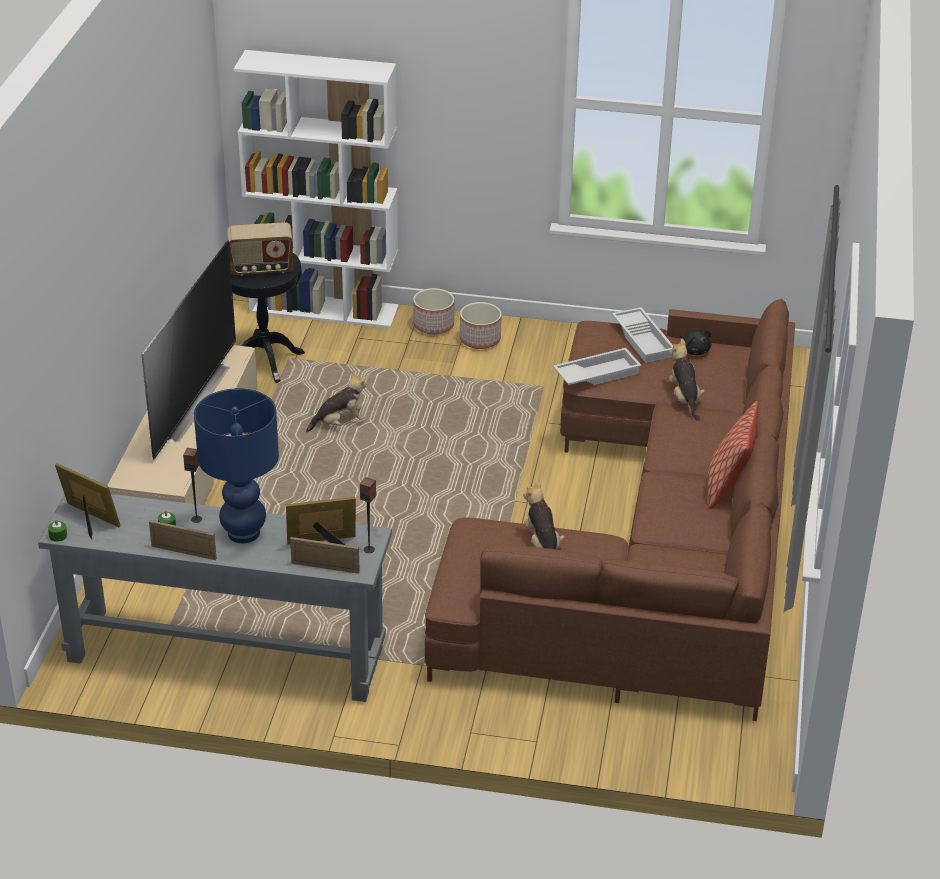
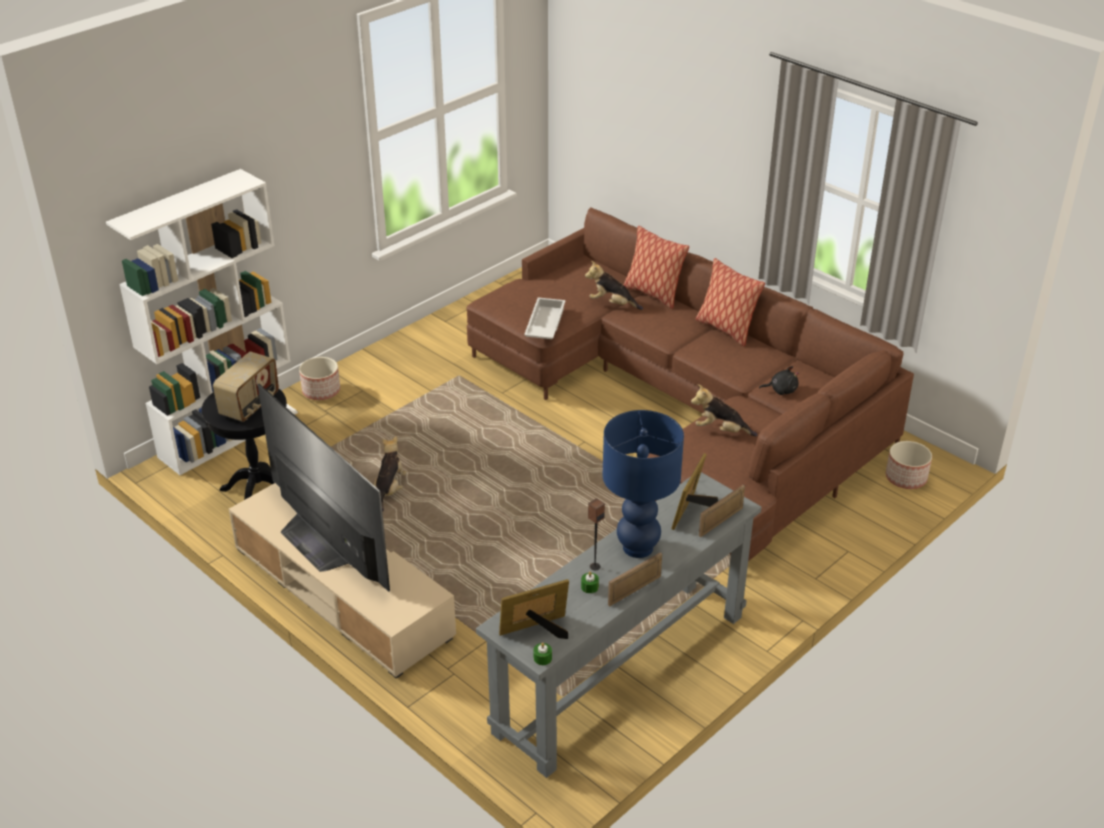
camera: 55 degrees left, 0 degrees up
speaker [360,477,376,553] -> none
planter [460,302,502,349] -> planter moved to [885,441,932,489]
white tray [612,307,673,363] -> none
black plush toy [680,330,712,355] -> black plush toy moved to [759,366,799,395]
none -> pillow [624,226,689,309]

